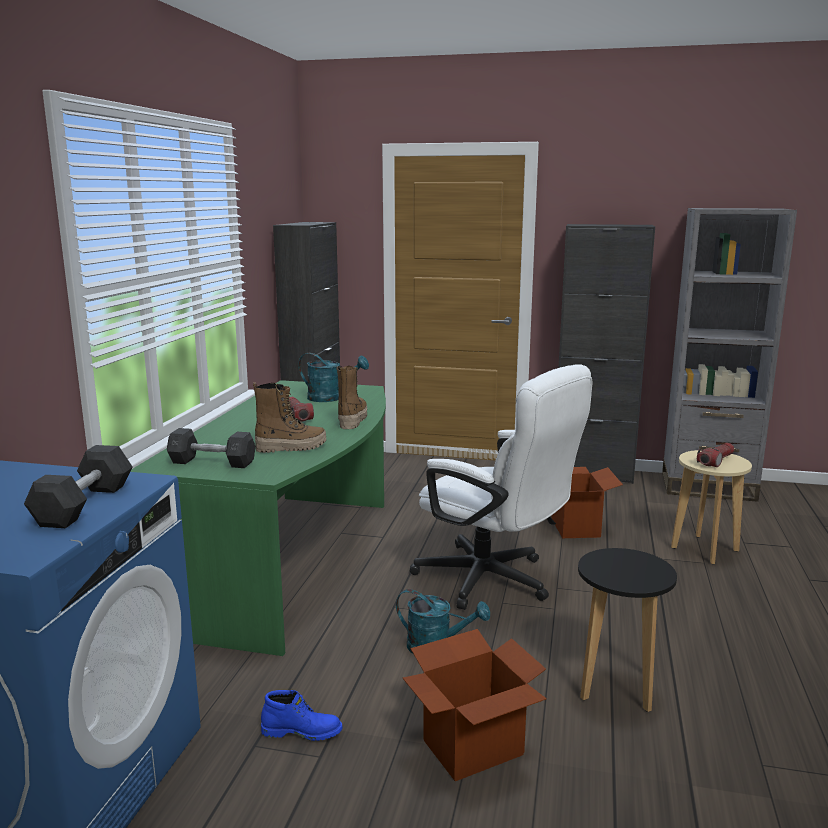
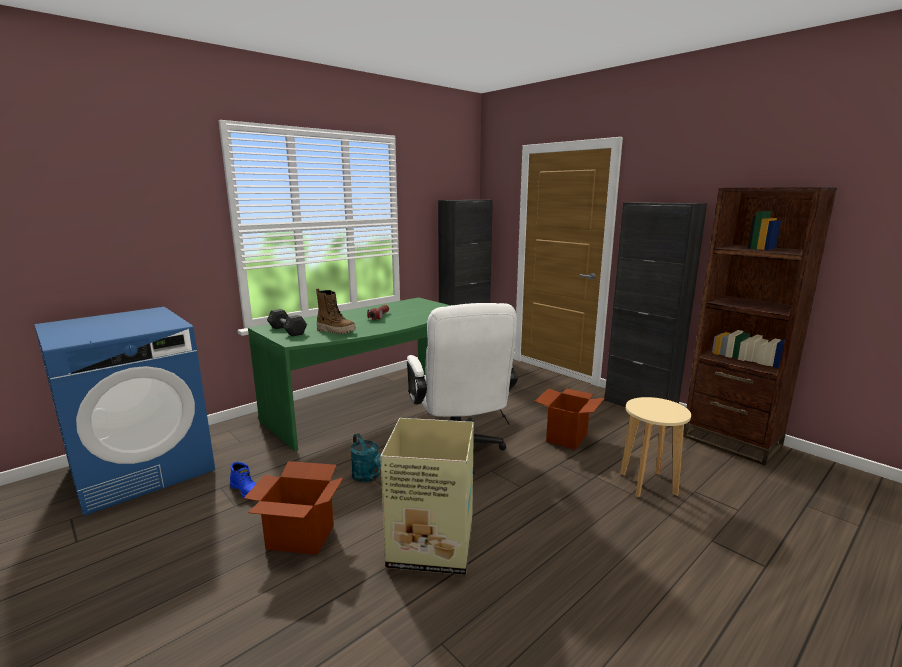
camera: 35 degrees right, 0 degrees up
grey dumbbell [24,445,133,528] -> none
turquoise watering can [298,353,369,402] -> none
boot [336,366,367,429] -> none
black stool [578,548,677,712] -> cardboard box [380,418,474,575]
grey bookcase [662,208,797,502] -> brown bookcase [683,187,837,466]
flashlight [697,443,734,467] -> none

